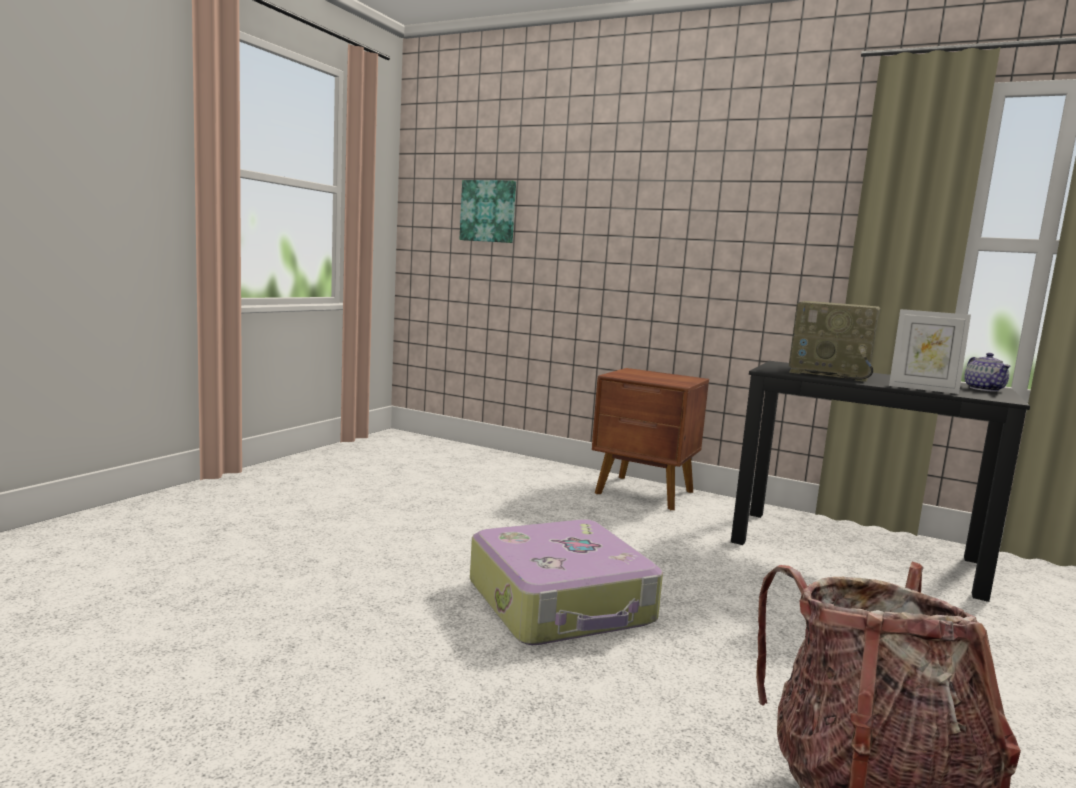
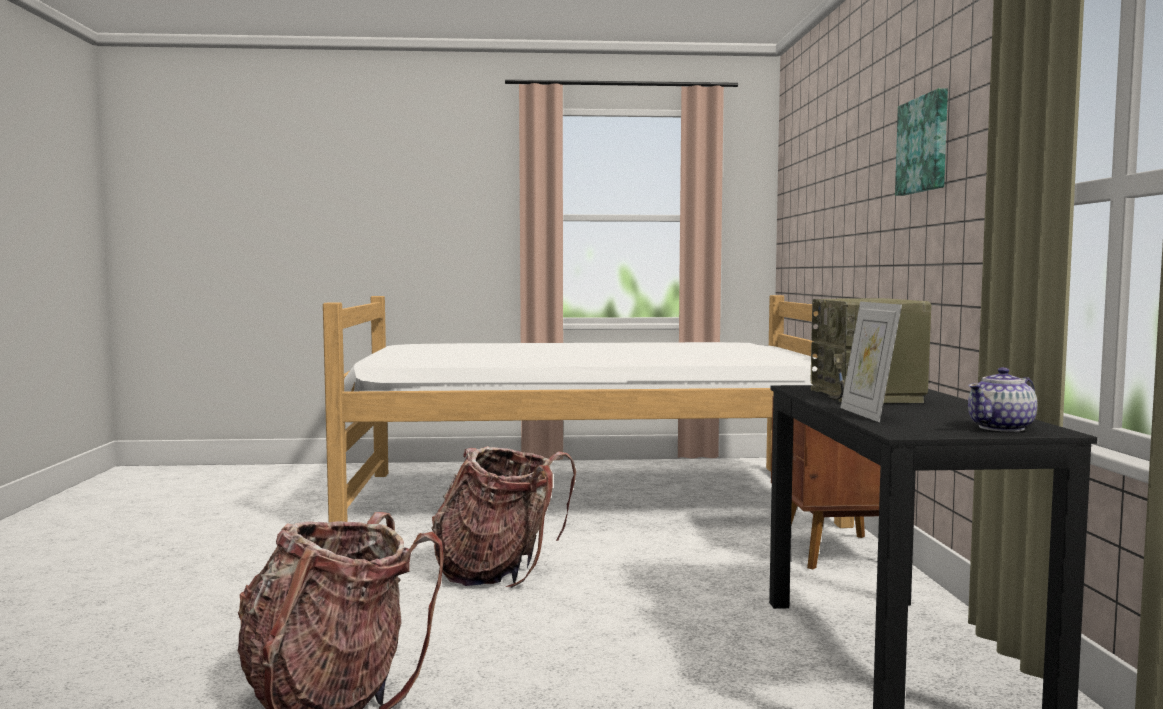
camera: 60 degrees right, 5 degrees down
picture [460,180,516,243] -> picture moved to [895,88,948,196]
suitcase [470,519,663,645] -> backpack [431,446,576,588]
none -> bed [323,295,854,528]

